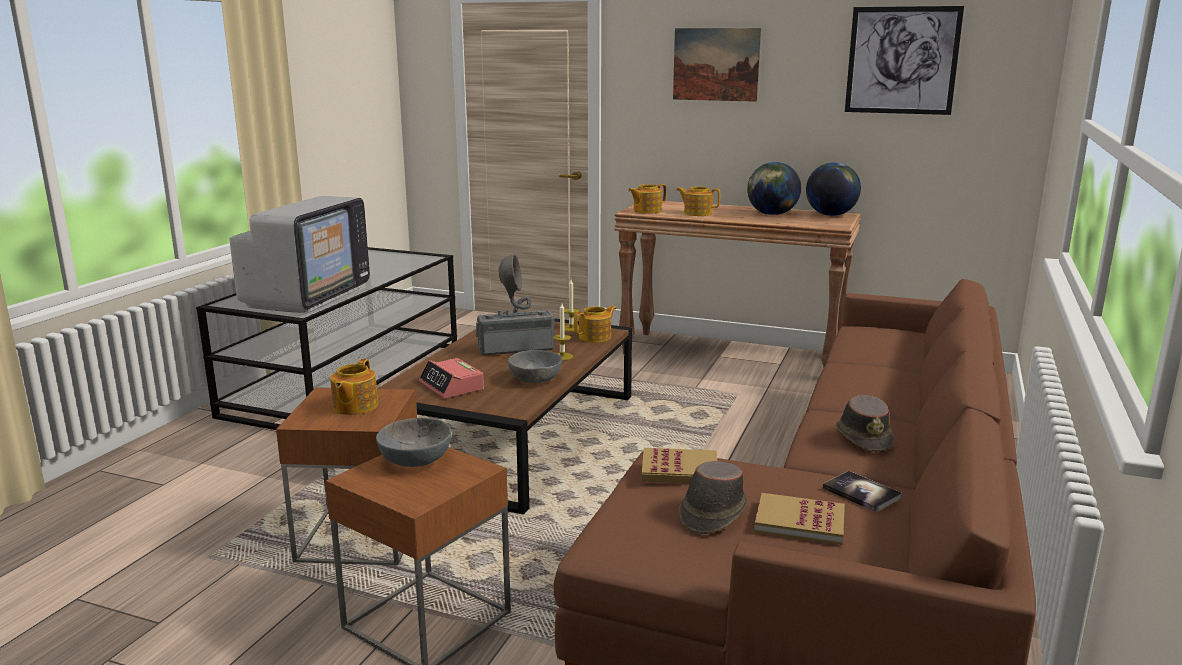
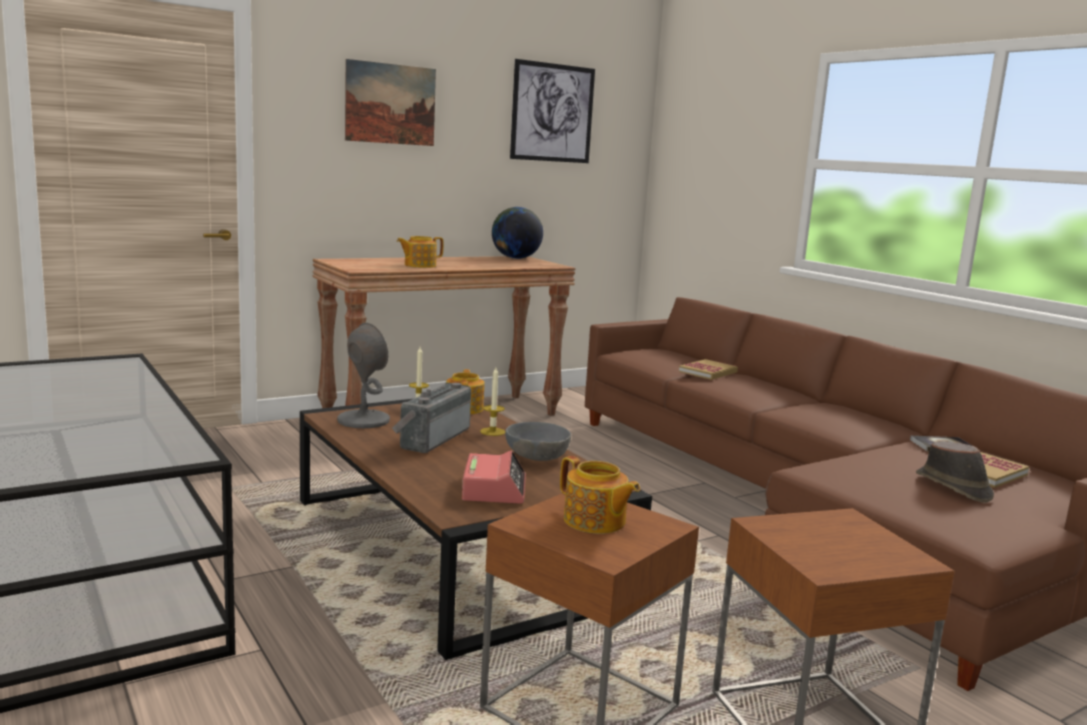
camera: 55 degrees left, 5 degrees down
television [230,196,370,313] -> none
grey bowl [376,418,451,467] -> none
alarm clock [419,358,484,399] -> alarm clock turned 90 degrees counterclockwise [462,450,526,504]
teapot [628,184,667,214] -> none
book [642,448,717,484] -> book moved to [679,359,738,380]
globe [747,162,801,215] -> none
brown hat [836,395,894,452] -> none

